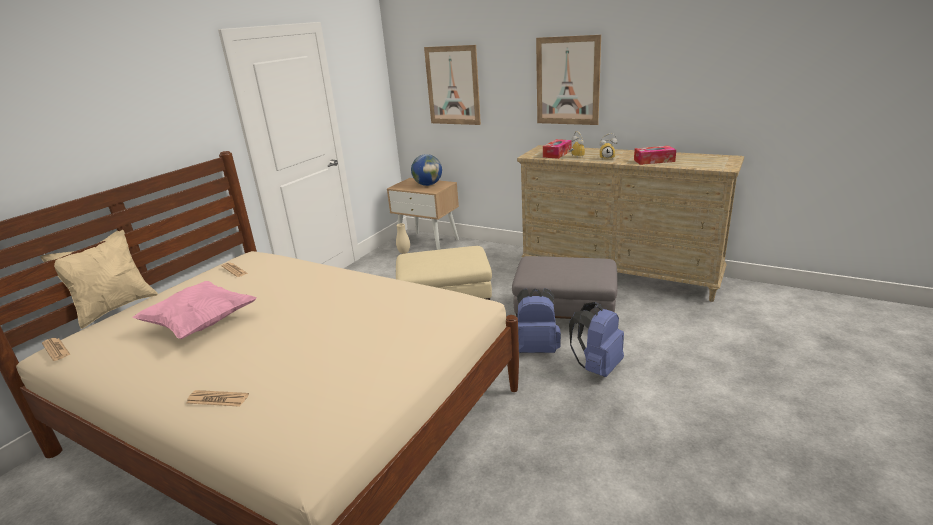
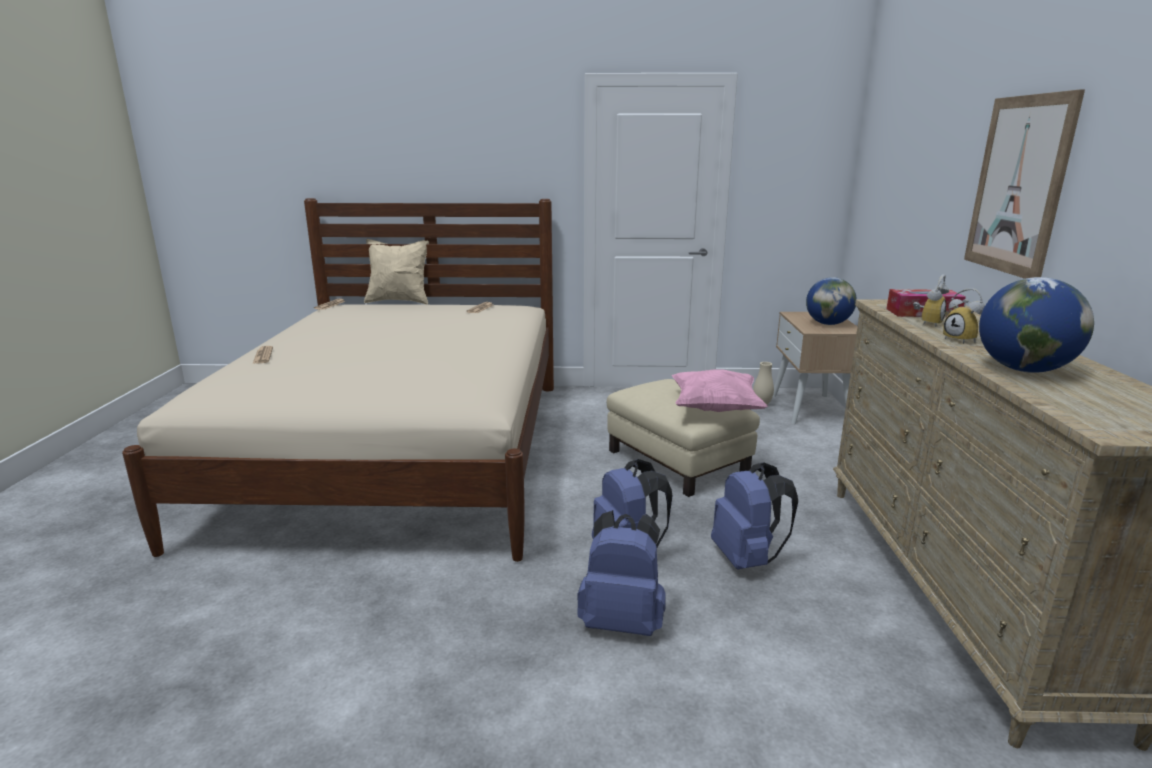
camera: 60 degrees right, 5 degrees down
pink pillow [132,281,257,339] -> pink pillow moved to [672,369,768,412]
picture [424,45,481,125] -> none
grey ottoman [512,256,618,319] -> blue backpack [711,462,798,569]
tissue box [634,146,676,165] -> globe [979,277,1094,373]

